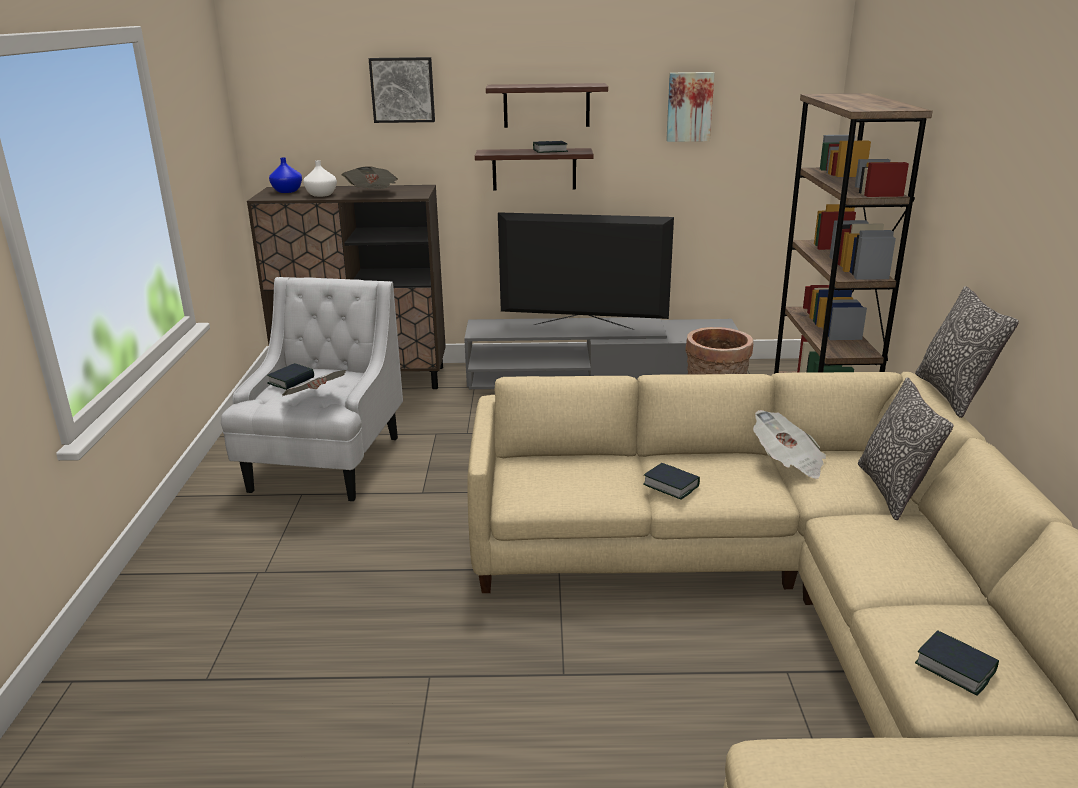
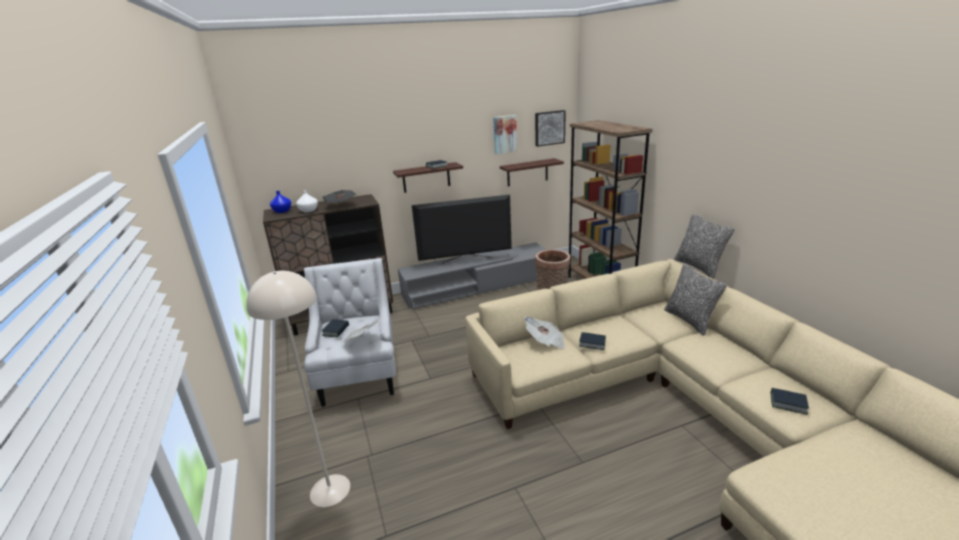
camera: 20 degrees left, 0 degrees up
picture [369,57,435,123] -> picture moved to [535,110,566,147]
shelf [486,83,608,128] -> shelf moved to [500,158,564,186]
newspaper [753,410,826,479] -> newspaper moved to [524,317,565,349]
none -> beige floor lamp [246,271,350,507]

